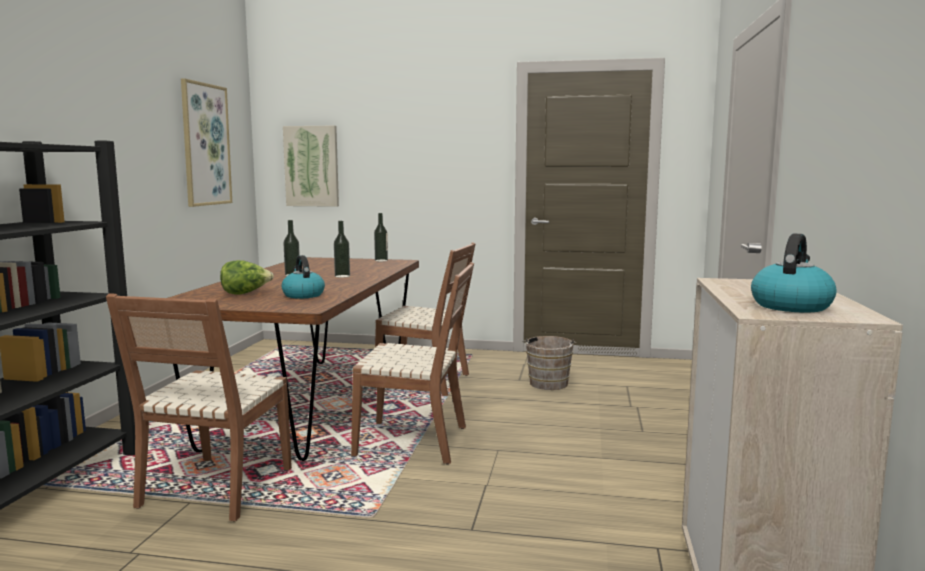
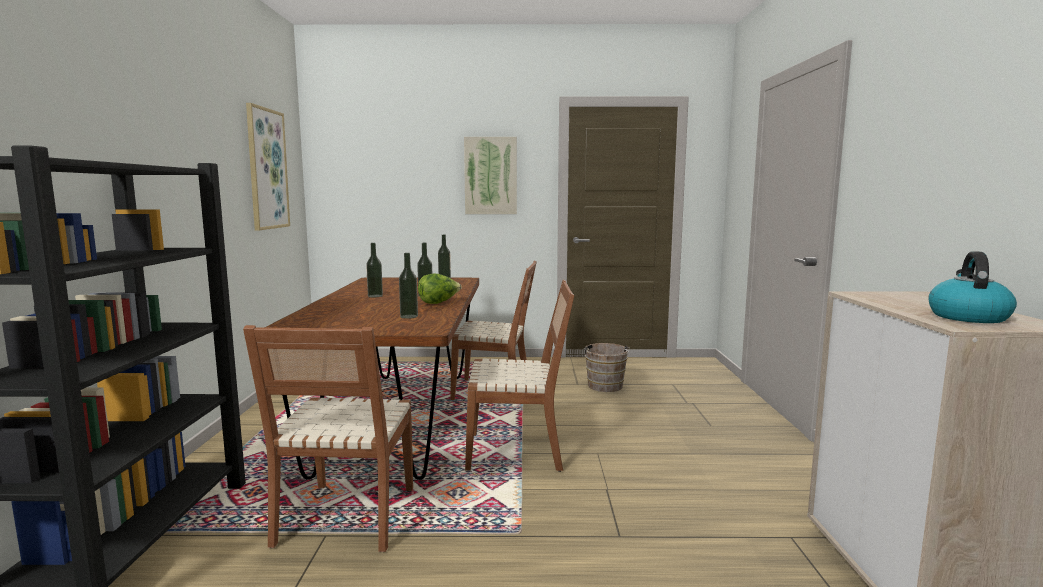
camera: 10 degrees left, 0 degrees up
lettuce [220,260,274,295] -> lettuce moved to [418,274,462,304]
kettle [281,255,325,298] -> bottle [399,253,418,319]
picture [283,126,339,207] -> picture moved to [464,137,517,214]

